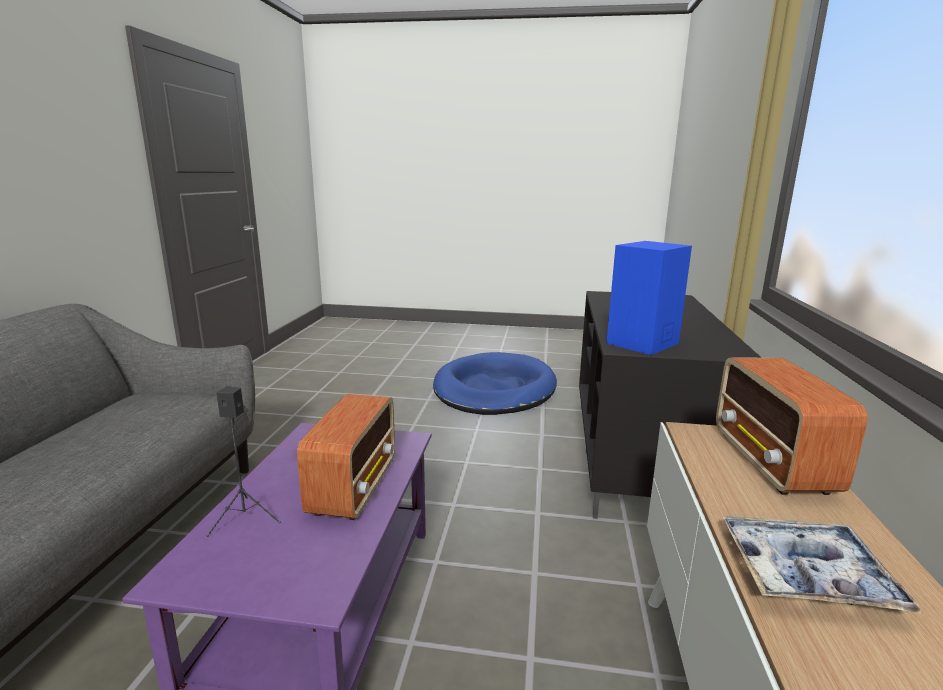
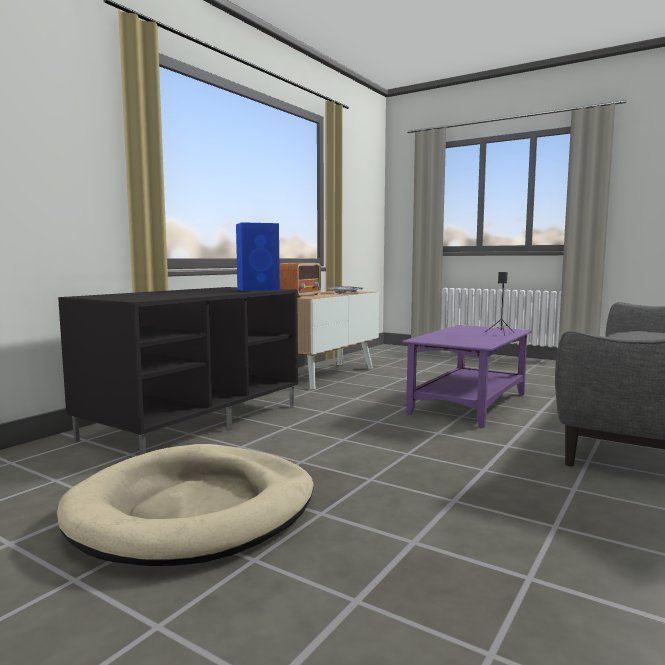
camera: 155 degrees left, 10 degrees down
radio [297,394,395,520] -> none
blue dog bed [433,352,557,415] -> beige dog bed [57,444,314,566]

